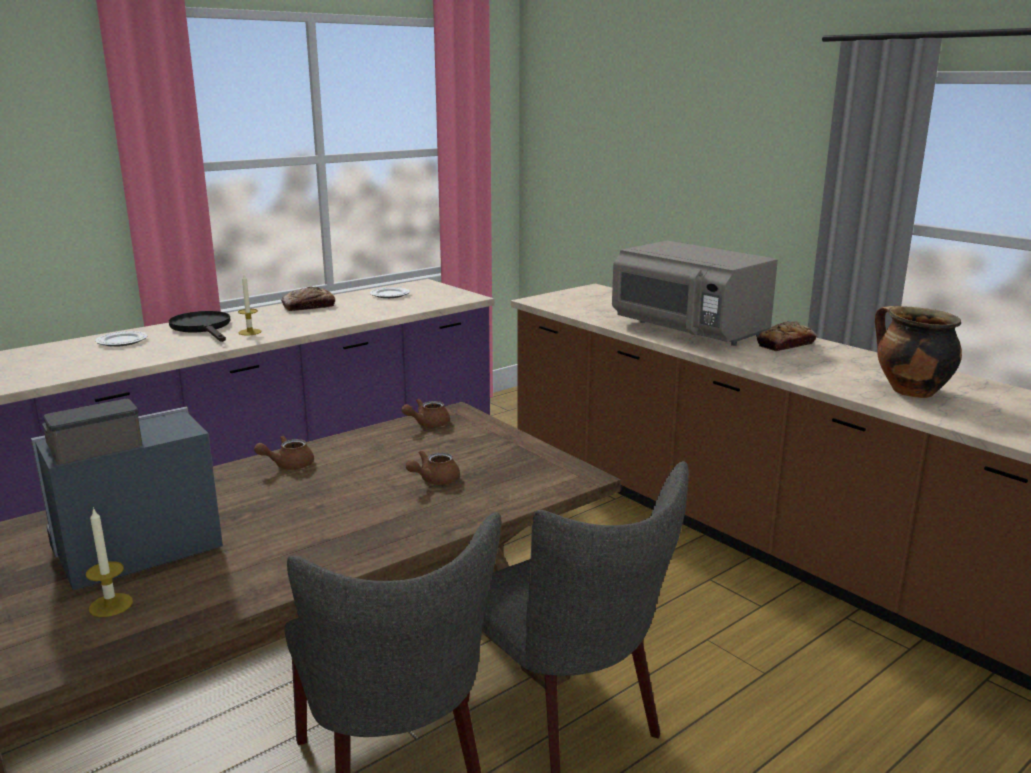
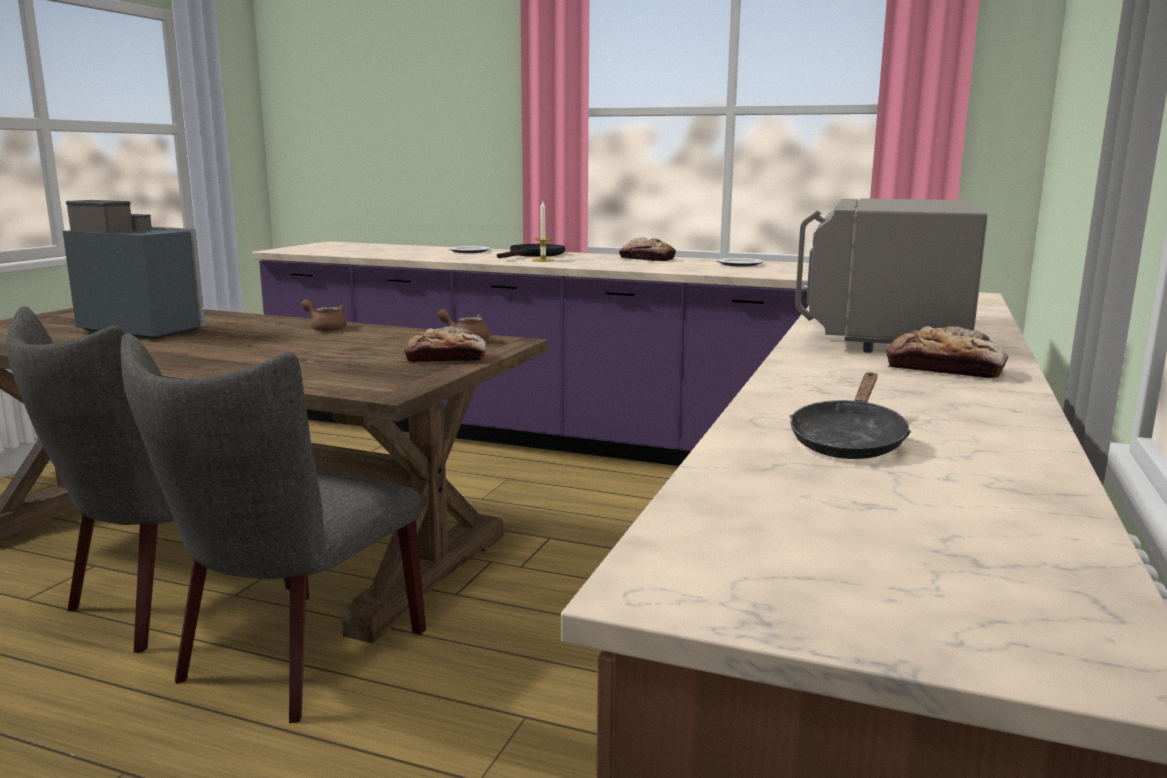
camera: 60 degrees right, 5 degrees down
candle [86,507,133,617] -> none
brown teapot [406,450,460,485] -> none
cooking pot [875,306,962,398] -> black frying pan [789,373,911,459]
none -> bread [404,326,487,362]

